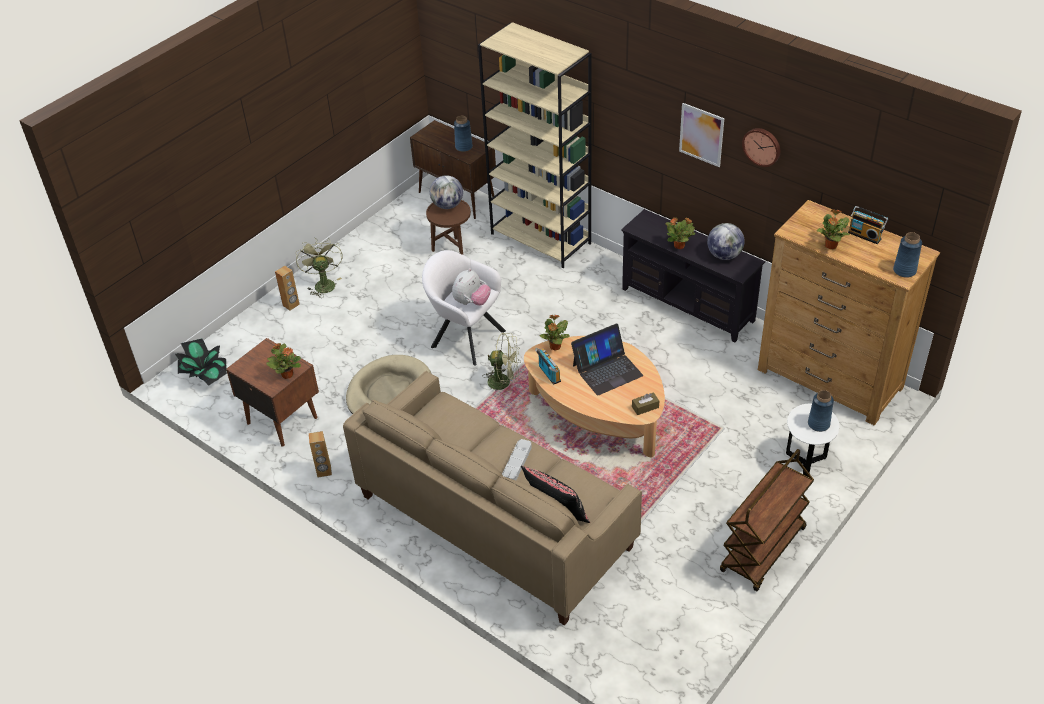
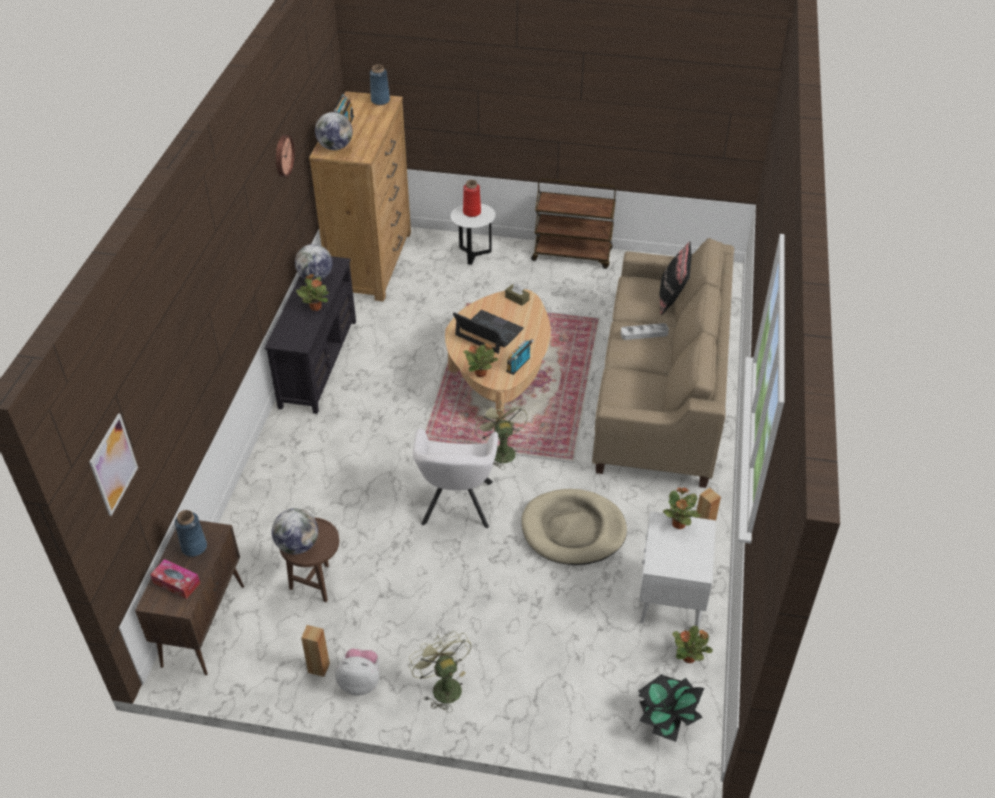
camera: 120 degrees left, 0 degrees up
brown nightstand [226,338,319,447] -> white nightstand [639,511,716,629]
brown speaker [275,266,300,311] -> brown speaker moved to [301,625,330,677]
green fan [296,238,343,298] -> green fan turned 105 degrees clockwise [409,632,472,713]
plush toy [452,268,491,306] -> plush toy moved to [335,649,379,696]
beige bookcase [478,22,592,268] -> none
picture [679,103,724,167] -> picture moved to [89,413,138,516]
blue vase [808,390,834,432] -> red vase [463,180,481,217]
potted plant [816,209,850,249] -> potted plant moved to [672,626,713,663]
none -> tissue box [150,559,200,599]
none -> globe [315,112,353,150]

